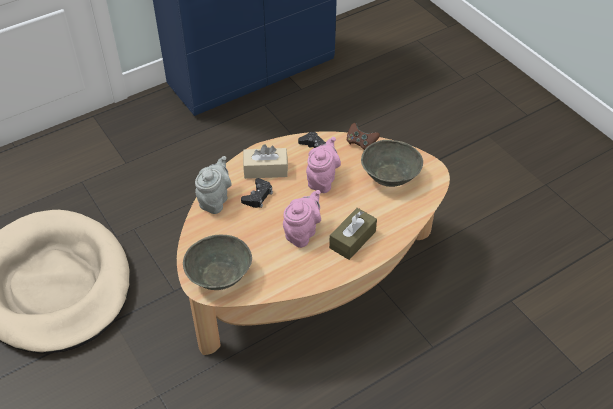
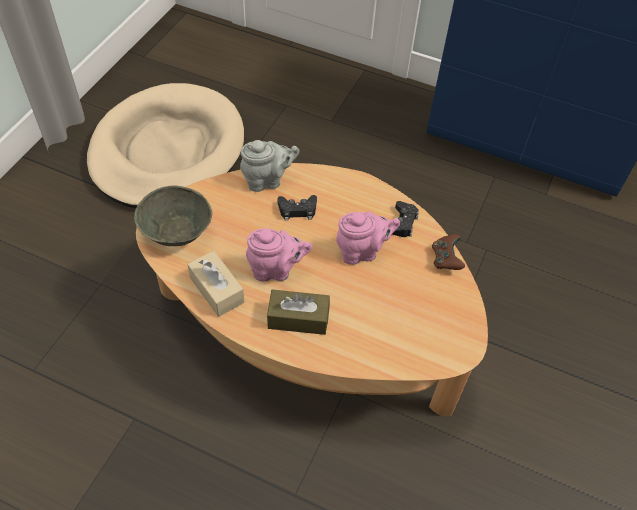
camera: 55 degrees right, 5 degrees up
beige tissue box [243,144,288,179] -> beige tissue box moved to [188,251,244,317]
grey bowl [361,140,423,187] -> none

